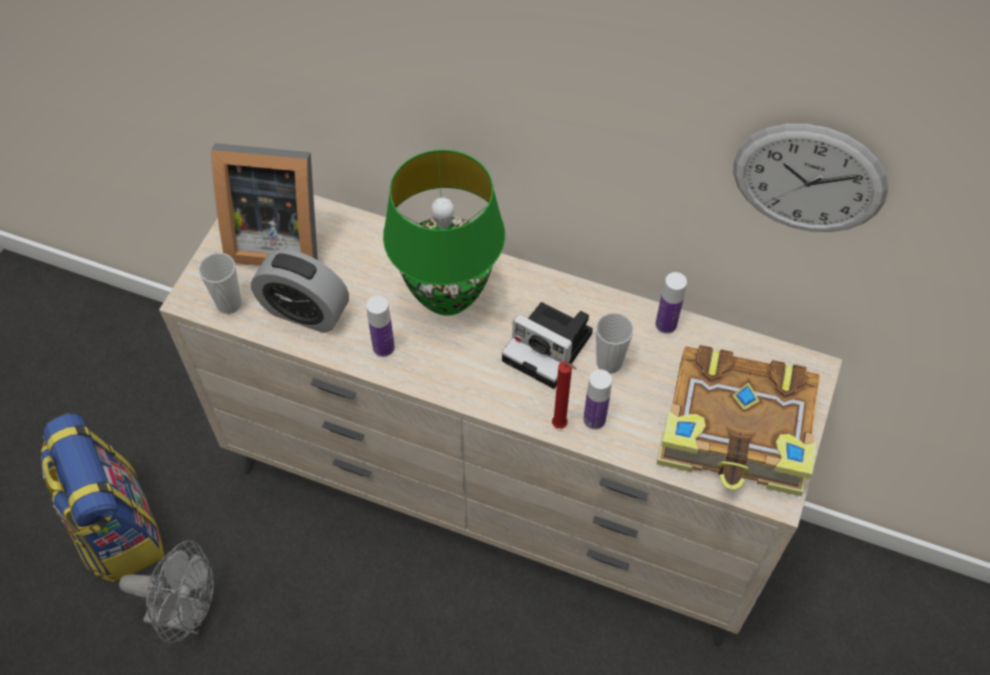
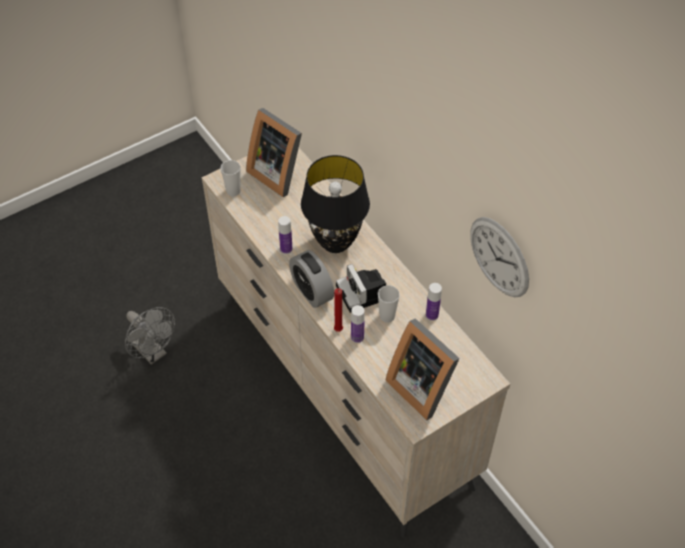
camera: 35 degrees right, 5 degrees down
backpack [41,413,164,583] -> none
alarm clock [251,249,349,333] -> alarm clock moved to [289,250,334,308]
green table lamp [383,150,505,316] -> black table lamp [301,155,370,253]
book [657,345,820,496] -> picture frame [385,318,460,420]

